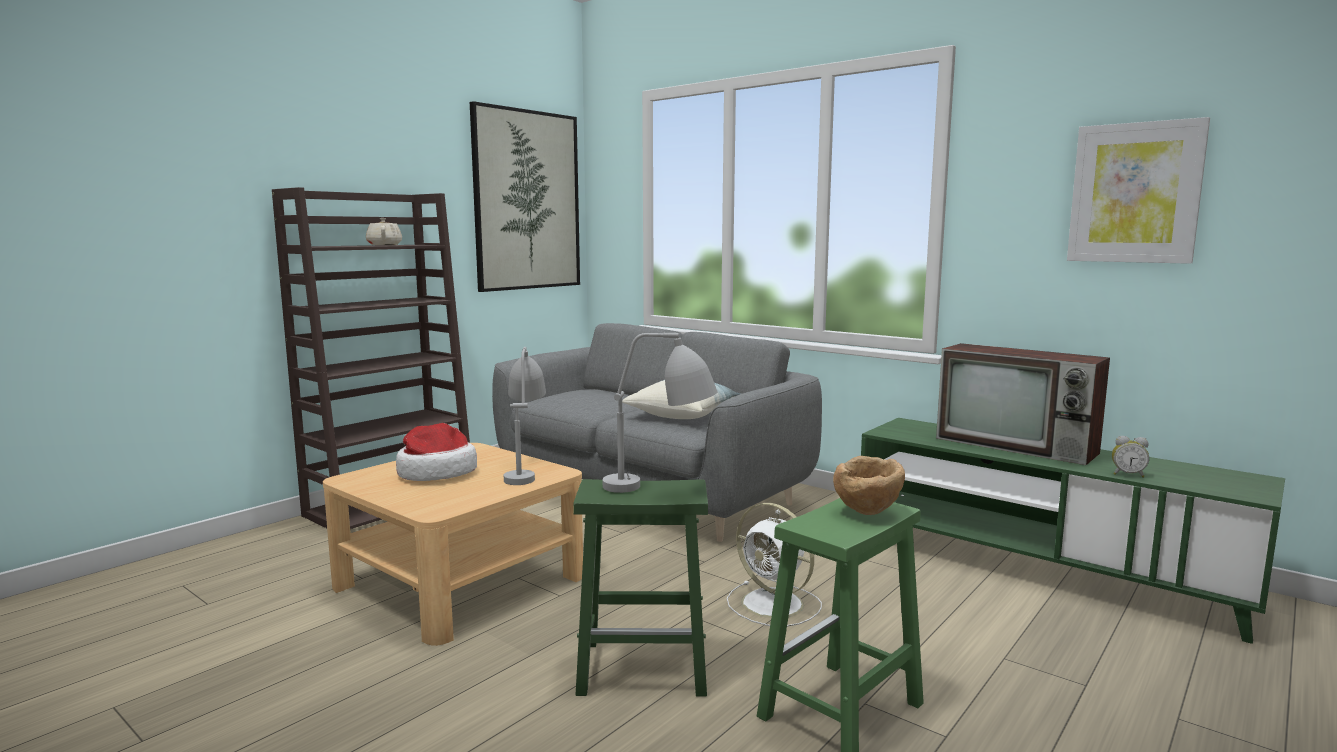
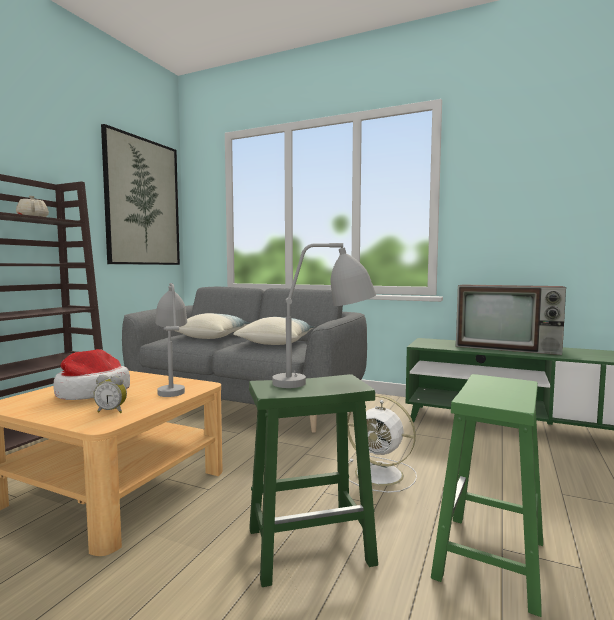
camera: 15 degrees left, 5 degrees down
brown bowl [833,456,905,515] -> none
picture [1067,117,1210,264] -> none
alarm clock [1112,436,1149,478] -> alarm clock moved to [93,375,127,413]
none -> pillow [176,313,250,339]

